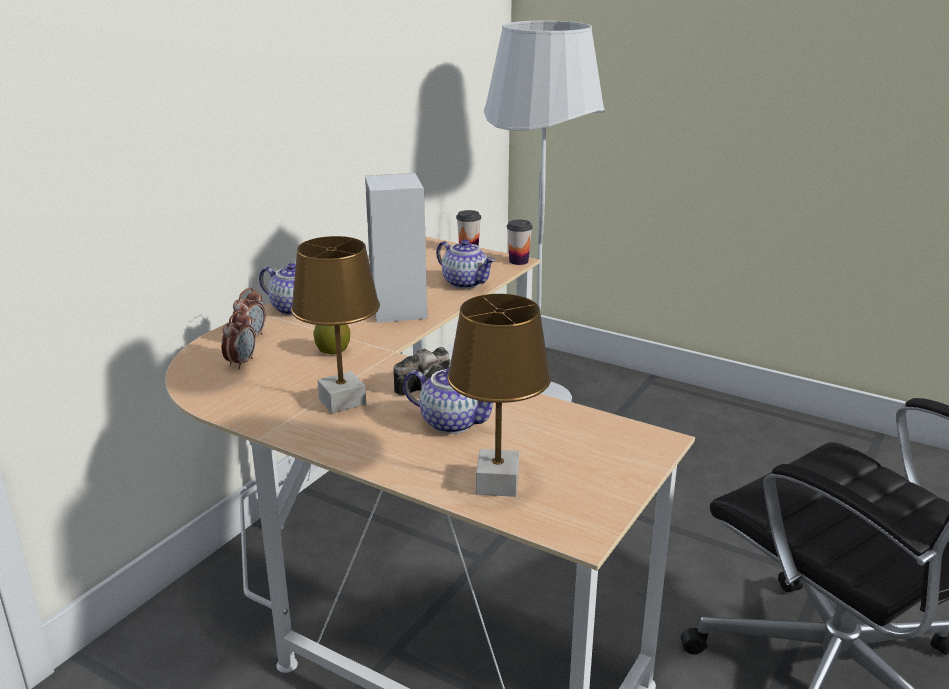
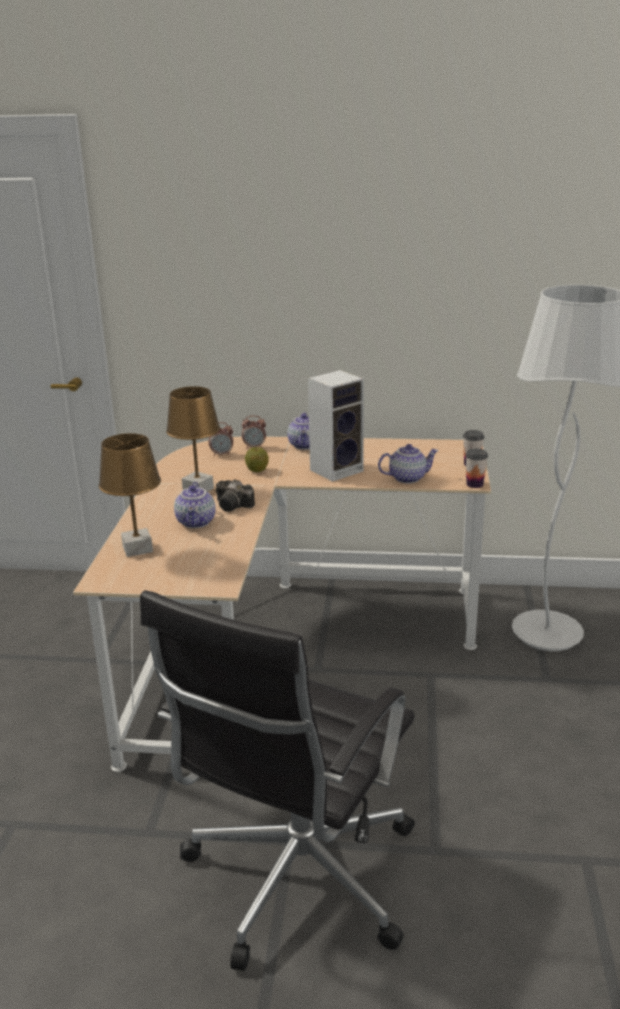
camera: 65 degrees right, 0 degrees up
teapot [436,240,495,289] -> teapot turned 120 degrees counterclockwise [378,444,439,484]

